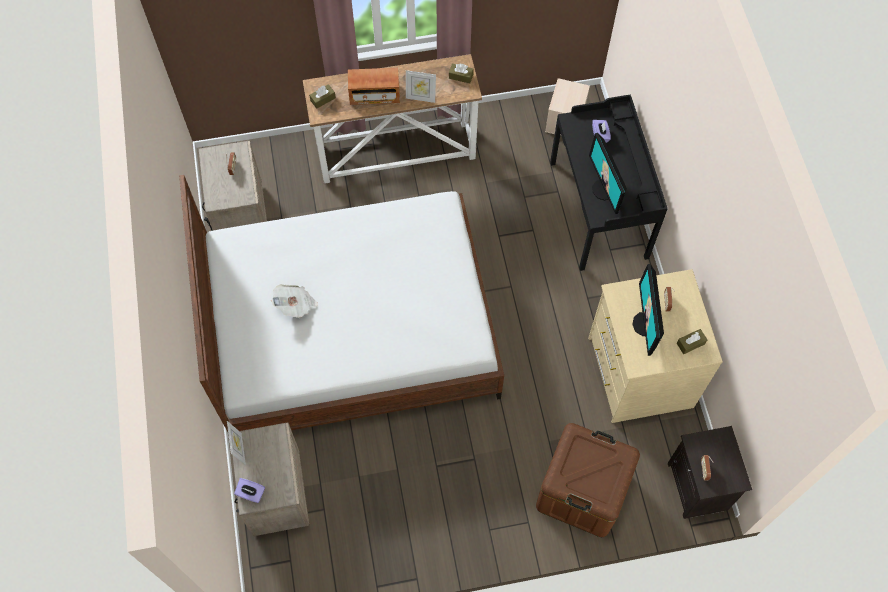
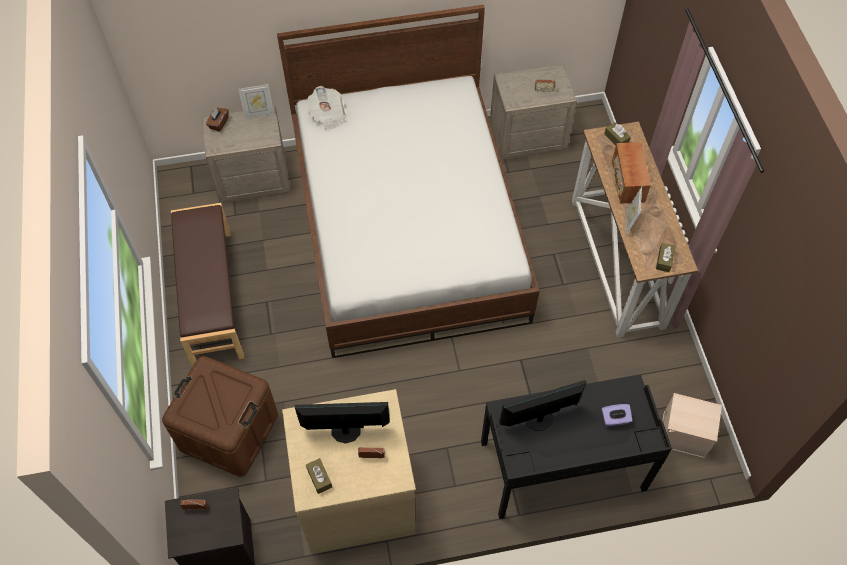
camera: 90 degrees right, 5 degrees down
purple tissue box [234,478,265,503] -> brown tissue box [206,108,229,132]
newspaper [271,284,318,318] -> newspaper moved to [308,86,346,131]
none -> brown bench [171,203,244,367]

